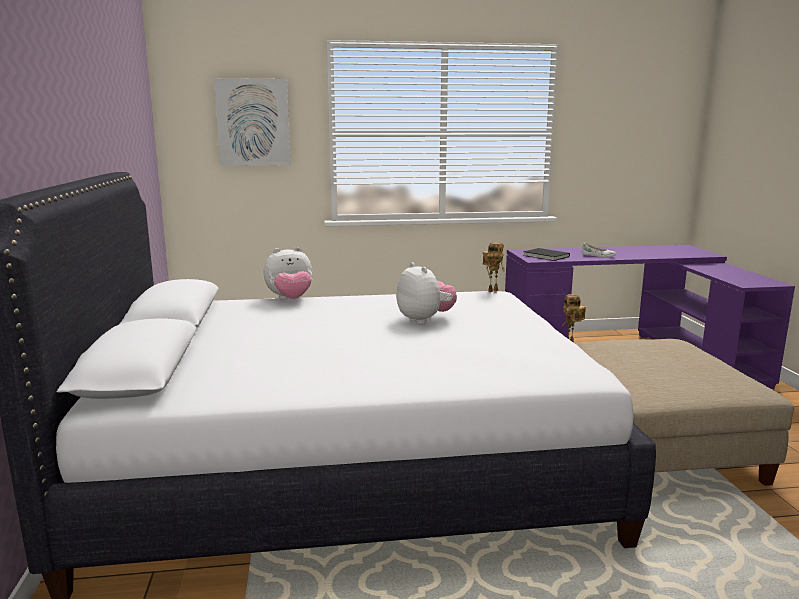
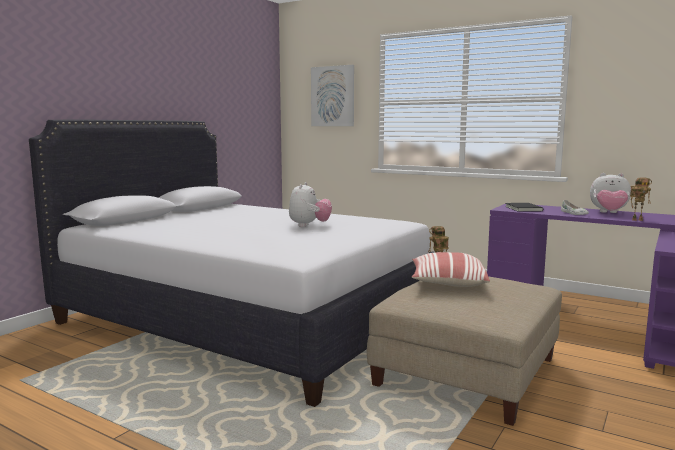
camera: 40 degrees right, 5 degrees down
plush toy [264,247,312,300] -> plush toy moved to [590,173,631,213]
toy robot [483,242,505,292] -> toy robot moved to [630,177,652,221]
none -> pillow [412,252,490,287]

